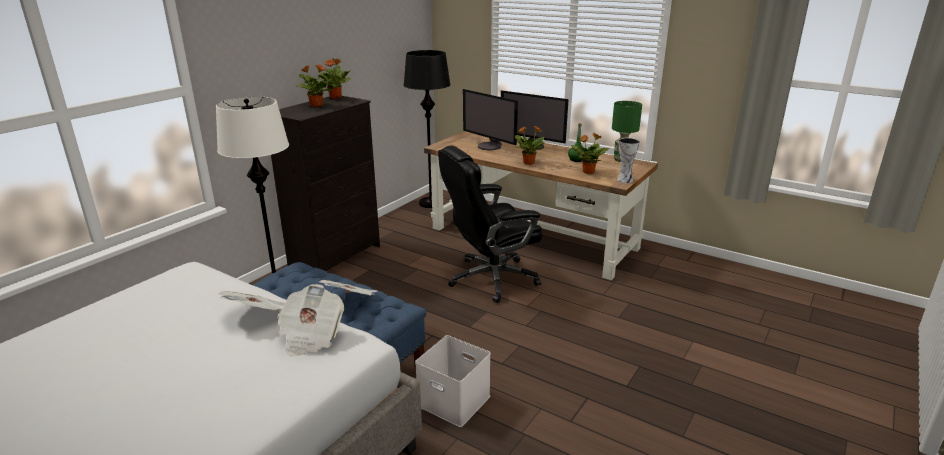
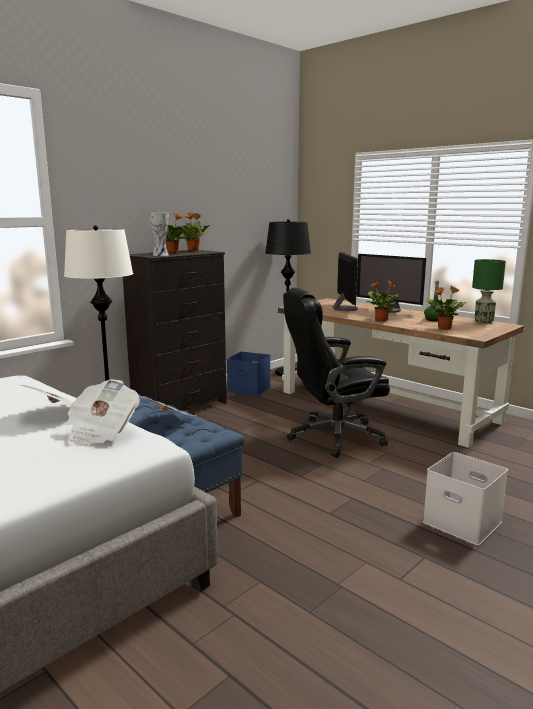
camera: 10 degrees right, 10 degrees down
white storage box [415,335,491,427] -> white storage box moved to [423,452,508,545]
monitor [463,89,518,150] -> monitor turned 150 degrees counterclockwise [333,252,358,311]
vase [617,138,640,183] -> vase moved to [148,213,169,256]
none -> blue storage box [227,352,271,397]

